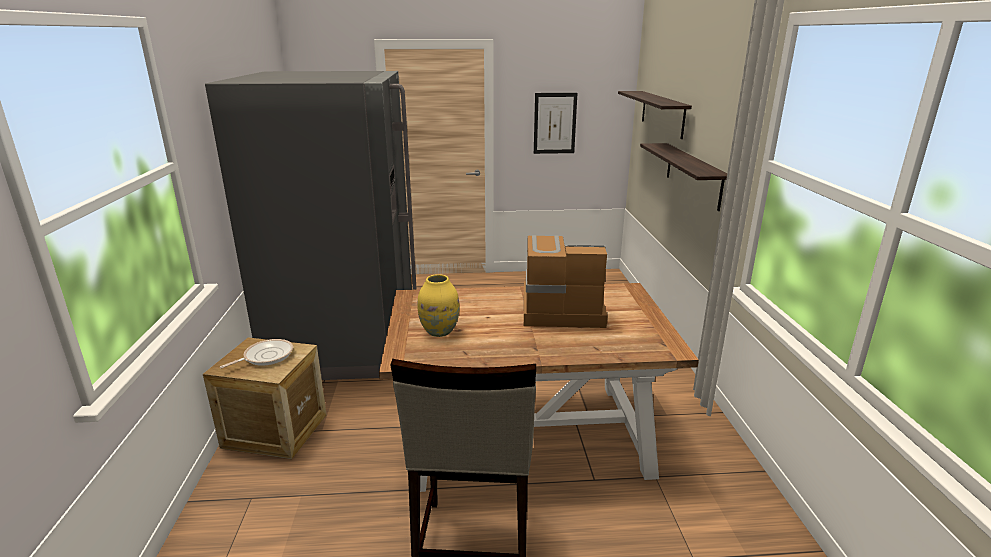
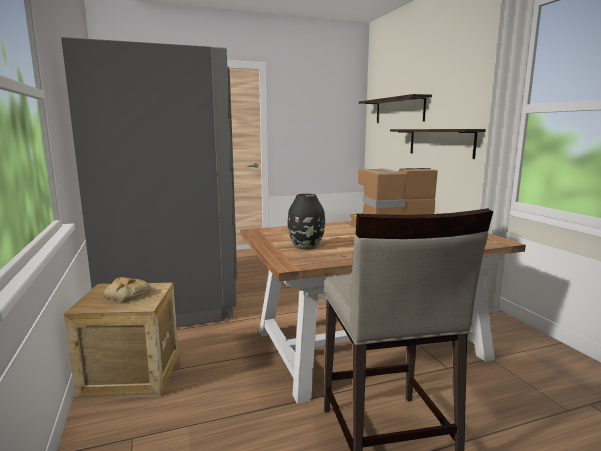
camera: 15 degrees left, 10 degrees down
frying pan [220,339,293,368] -> bread [103,277,151,302]
yellow vase [417,274,460,337] -> black vase [288,194,325,250]
picture [534,93,577,154] -> none

